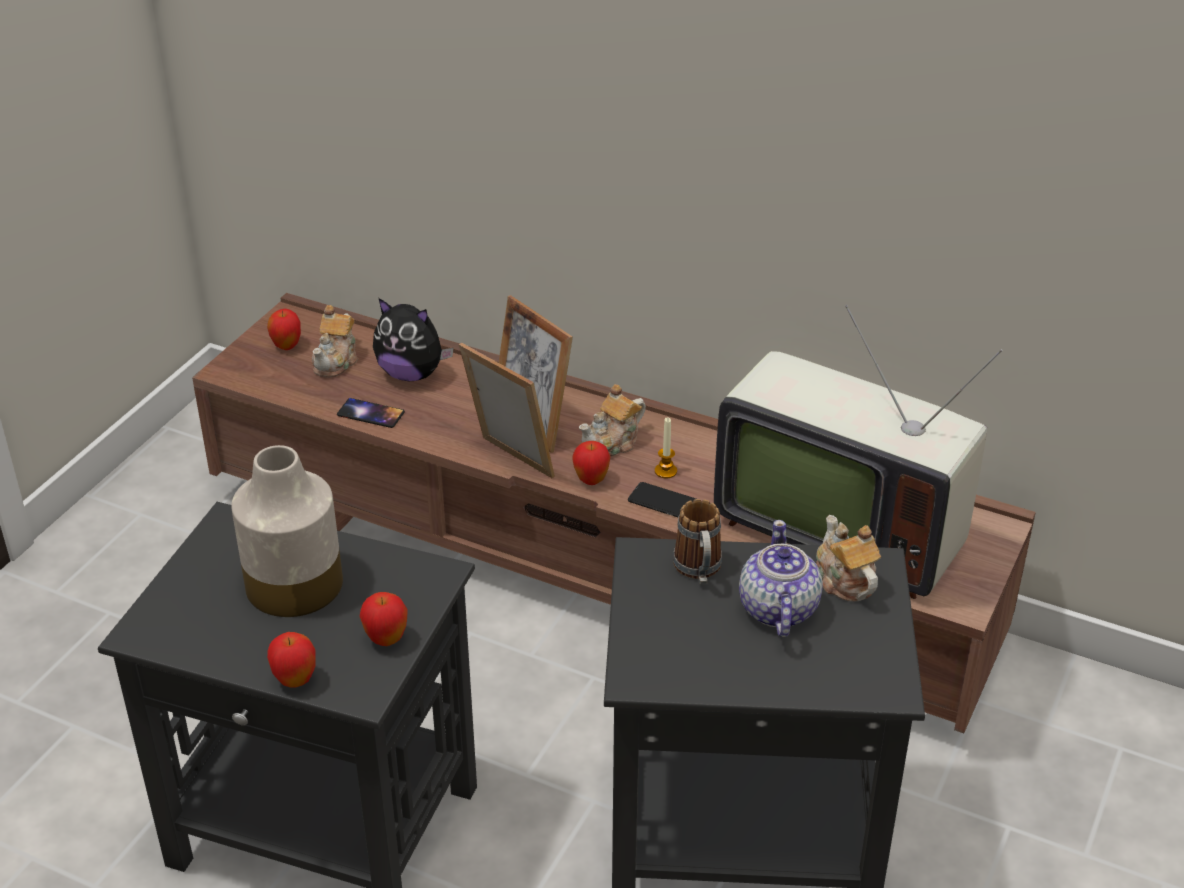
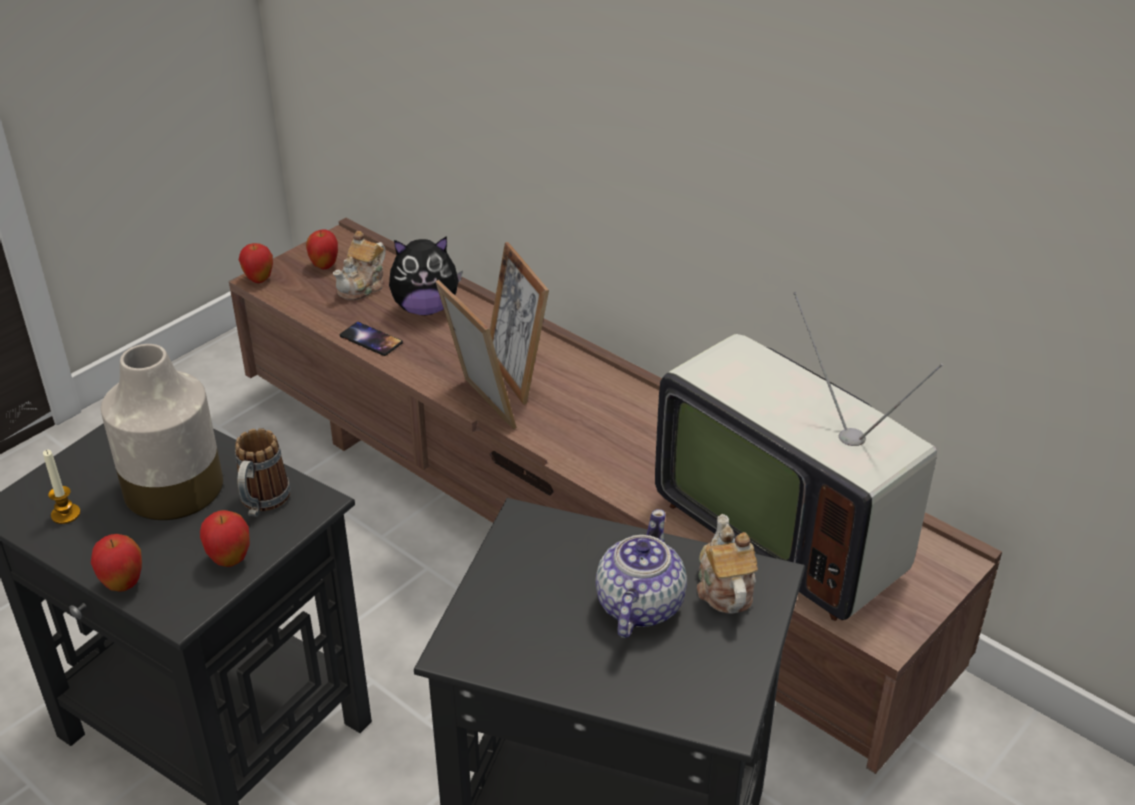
camera: 15 degrees right, 0 degrees up
plush toy [373,298,454,381] -> plush toy turned 45 degrees counterclockwise [389,236,463,315]
apple [572,441,610,485] -> apple moved to [239,243,273,283]
teapot [579,384,646,457] -> none
phone [628,482,696,517] -> none
candle [655,417,677,478] -> candle moved to [43,450,81,524]
mug [673,499,722,584] -> mug moved to [235,428,290,517]

